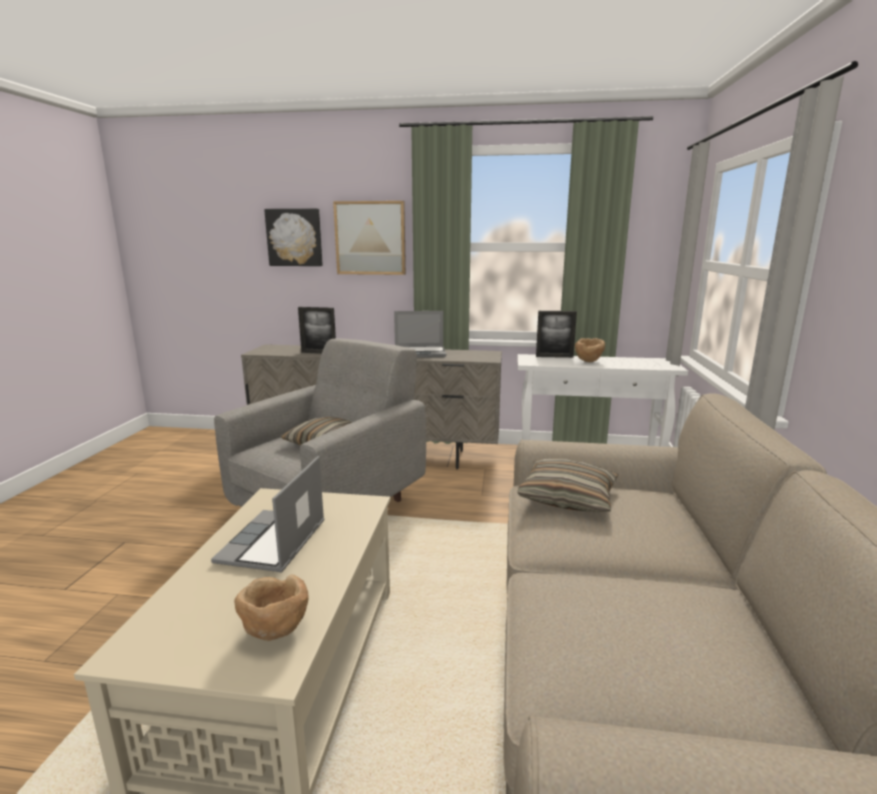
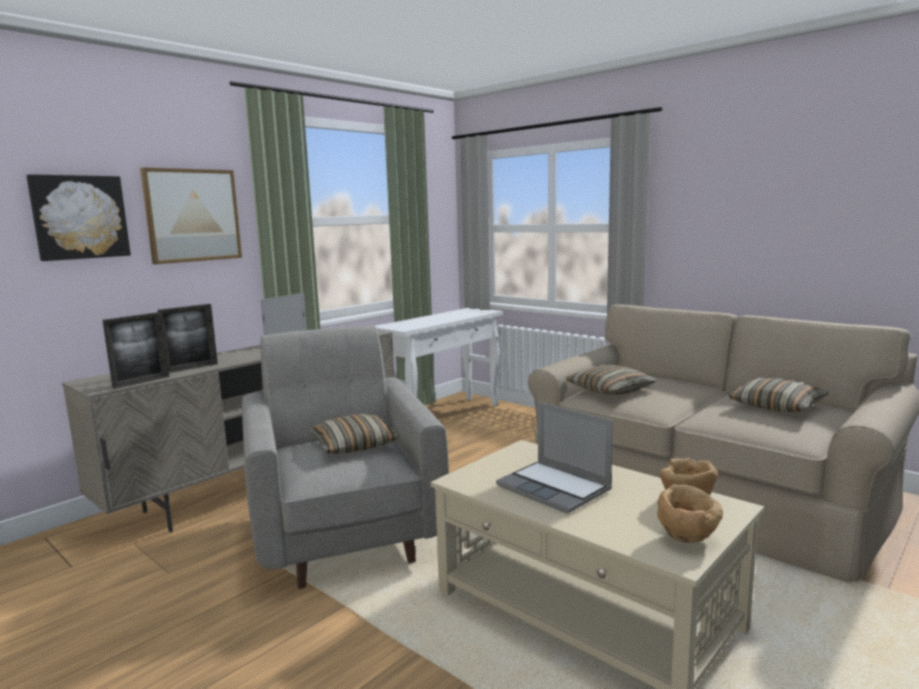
camera: 55 degrees left, 5 degrees down
picture frame [536,311,577,358] -> picture frame moved to [102,312,170,389]
brown bowl [575,338,605,362] -> brown bowl moved to [657,485,723,543]
none -> pillow [728,377,829,412]

